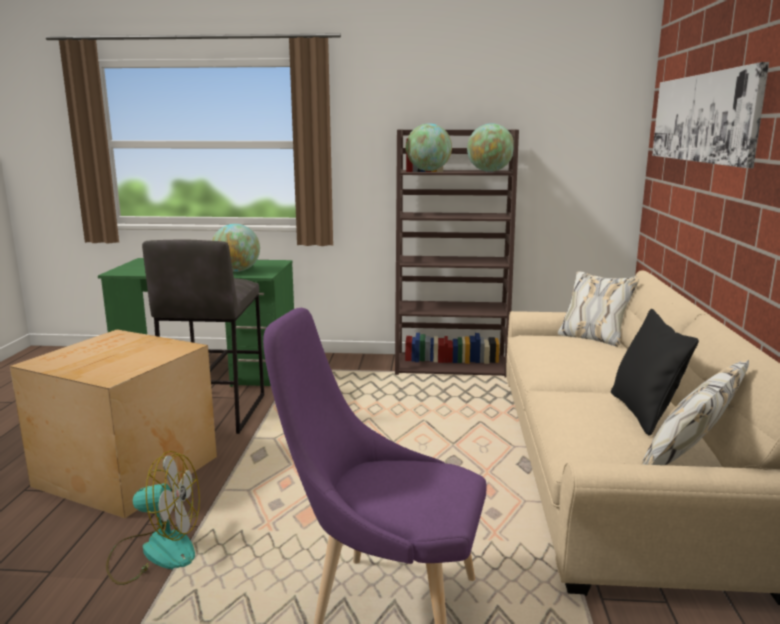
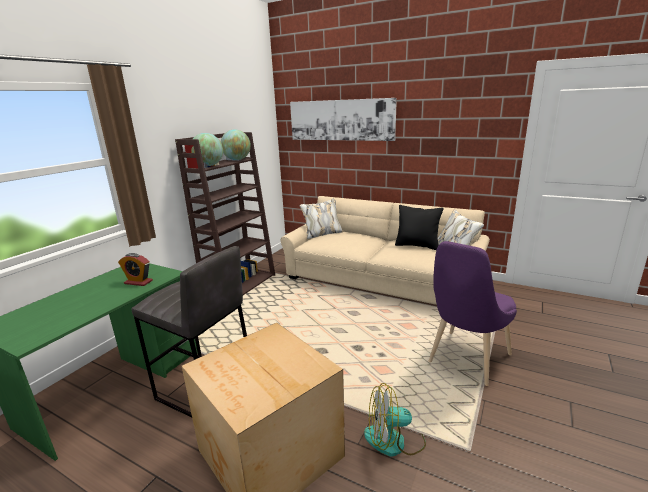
camera: 65 degrees left, 5 degrees up
fan [106,451,200,585] -> fan turned 120 degrees counterclockwise [364,383,426,457]
globe [212,224,260,272] -> alarm clock [118,253,153,286]

